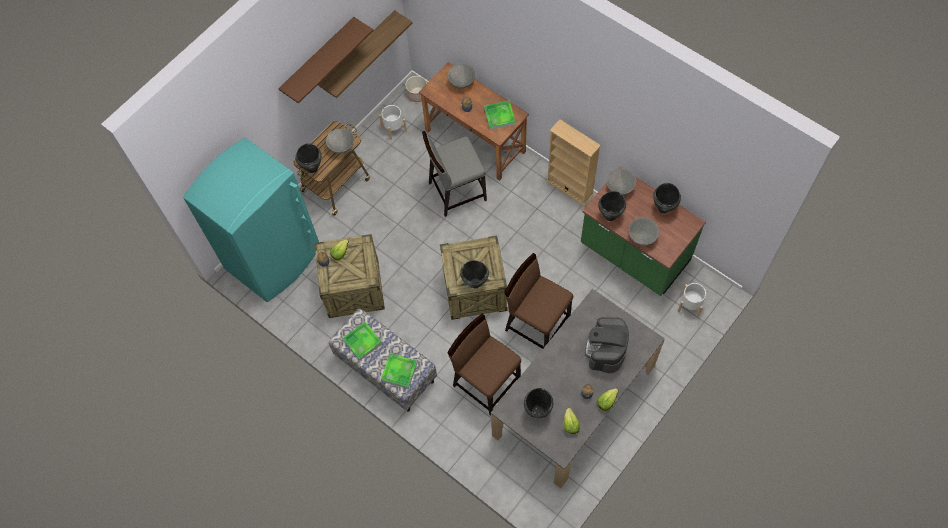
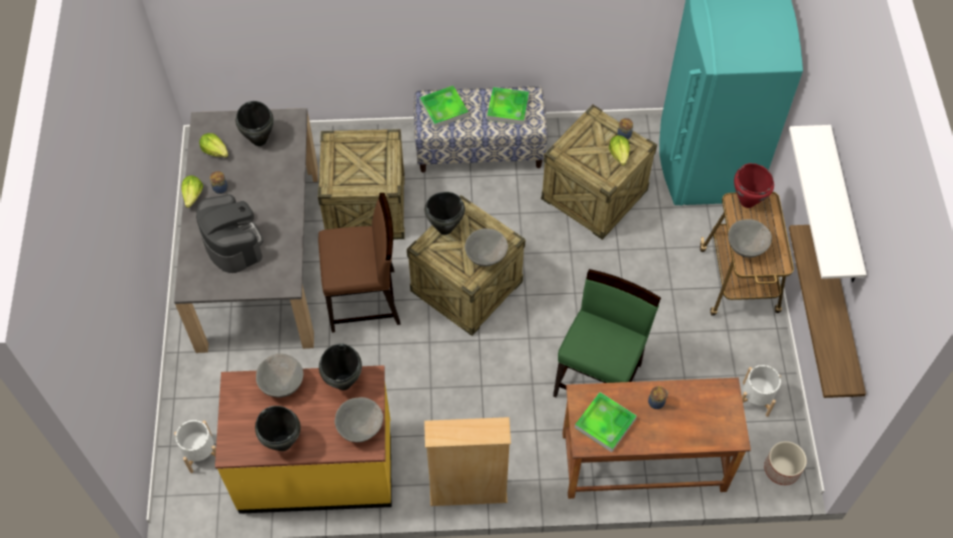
camera: 135 degrees right, 5 degrees down
brown shelf [278,17,373,104] -> white shelf [789,125,867,282]
black cooking pot [296,143,322,173] -> red cooking pot [734,163,774,208]
grey chair [422,131,487,217] -> green chair [553,269,661,398]
brown chair [447,314,521,416] -> crate [318,129,405,239]
grey bowl [448,64,476,88] -> grey bowl moved to [465,229,508,266]
green counter [581,167,706,296] -> yellow counter [215,365,392,514]

